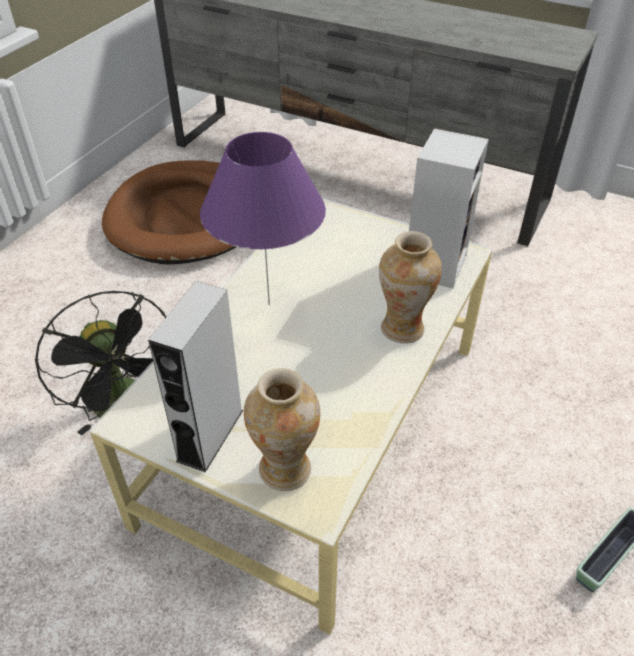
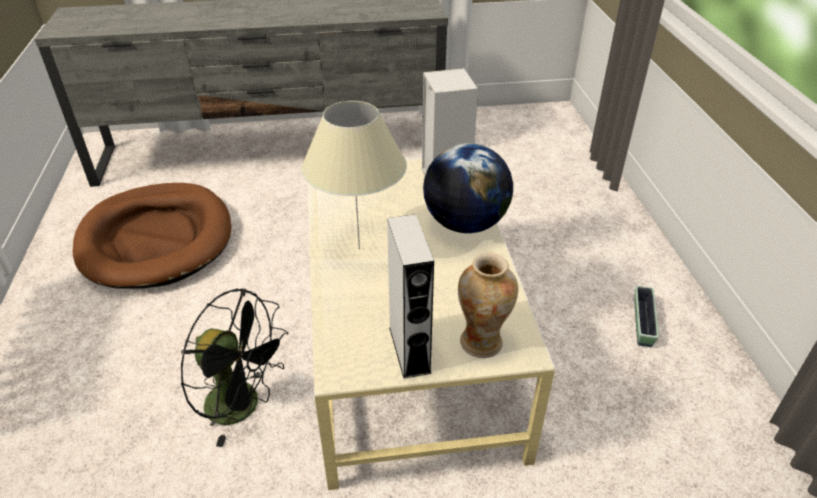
camera: 35 degrees left, 5 degrees down
purple table lamp [200,132,326,305] -> beige table lamp [301,101,407,249]
vase [379,231,442,344] -> globe [423,143,513,233]

